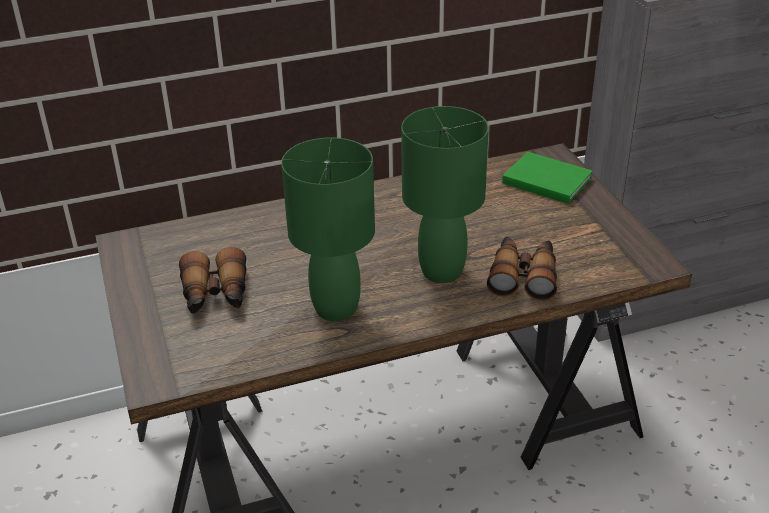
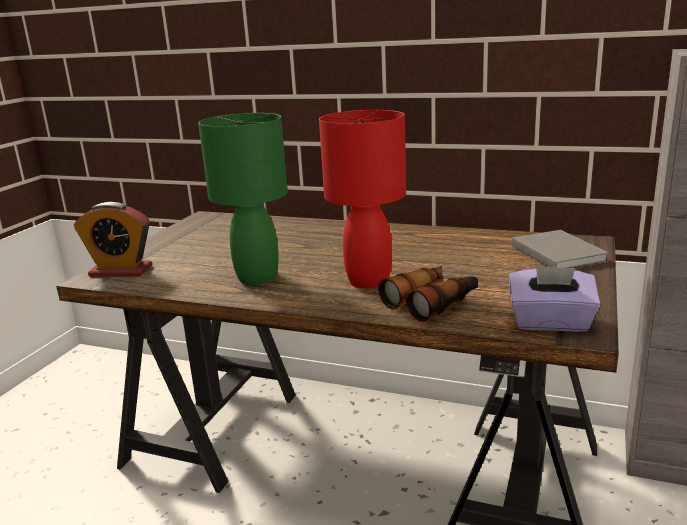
camera: 40 degrees right, 15 degrees down
binoculars [179,247,246,314] -> none
green table lamp [401,106,489,283] -> red table lamp [319,110,406,289]
green book [502,152,593,204] -> grey book [512,230,609,268]
none -> alarm clock [73,202,152,277]
none -> purple tissue box [509,266,601,332]

